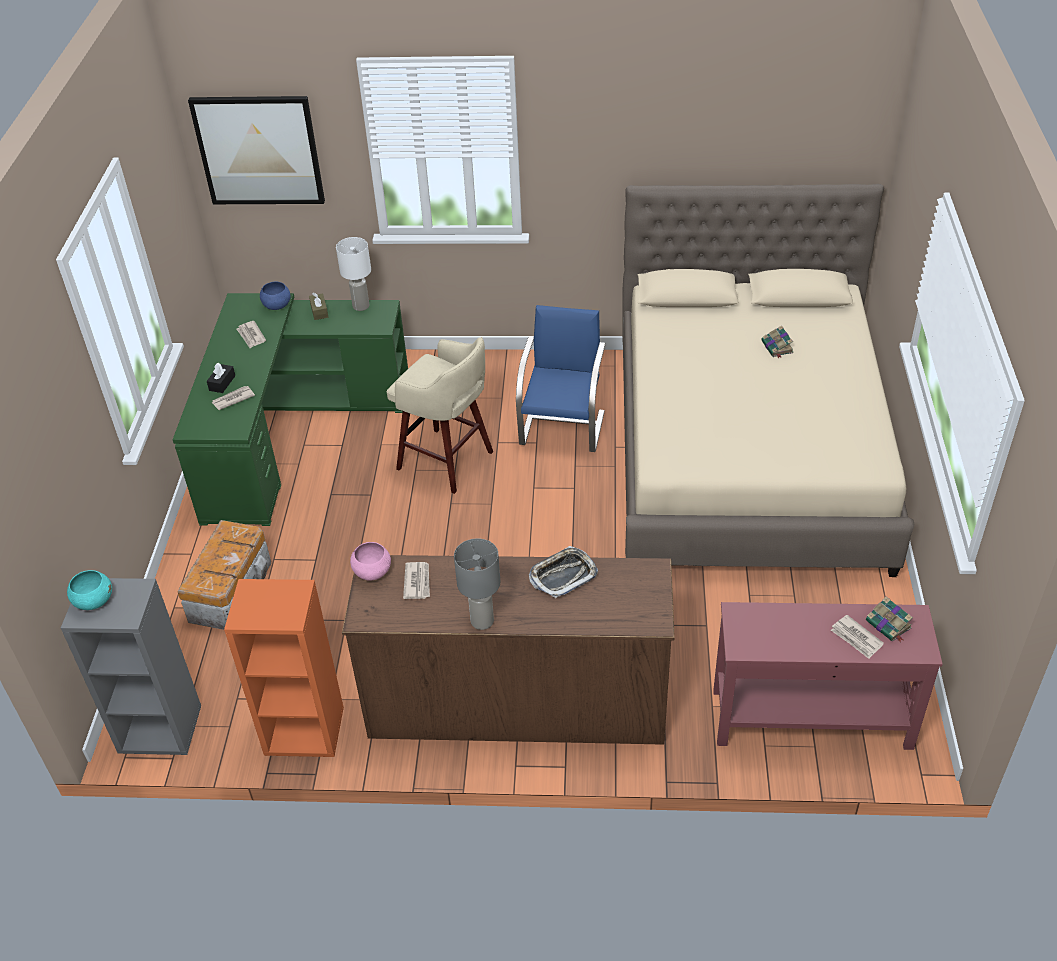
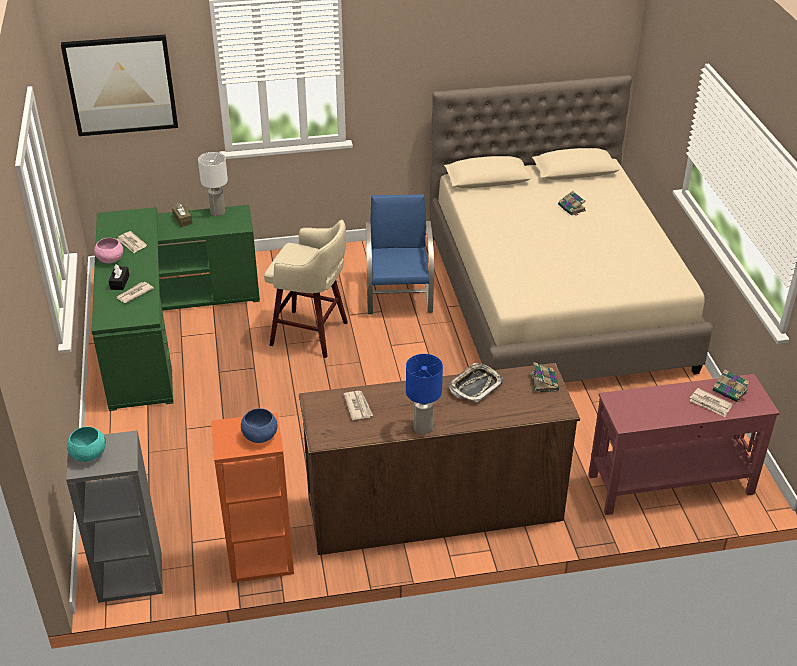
camera: 15 degrees left, 5 degrees down
storage box [178,520,271,630] -> none
blue bowl [260,281,291,310] -> blue bowl moved to [241,408,278,443]
pink bowl [350,542,391,581] -> pink bowl moved to [94,238,123,263]
grey table lamp [454,538,501,630] -> blue table lamp [406,354,443,434]
none -> book [530,362,559,393]

